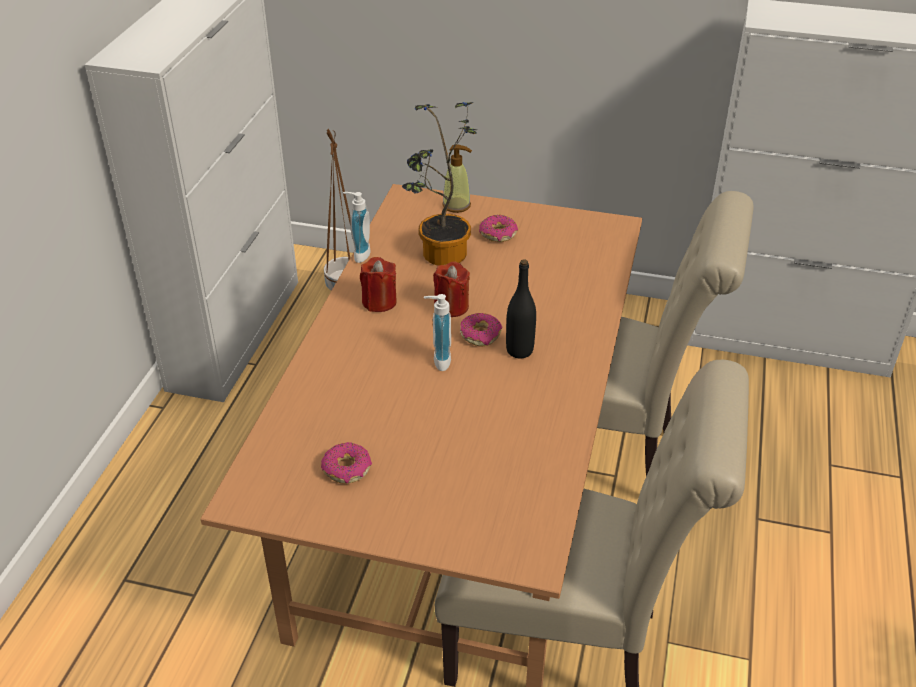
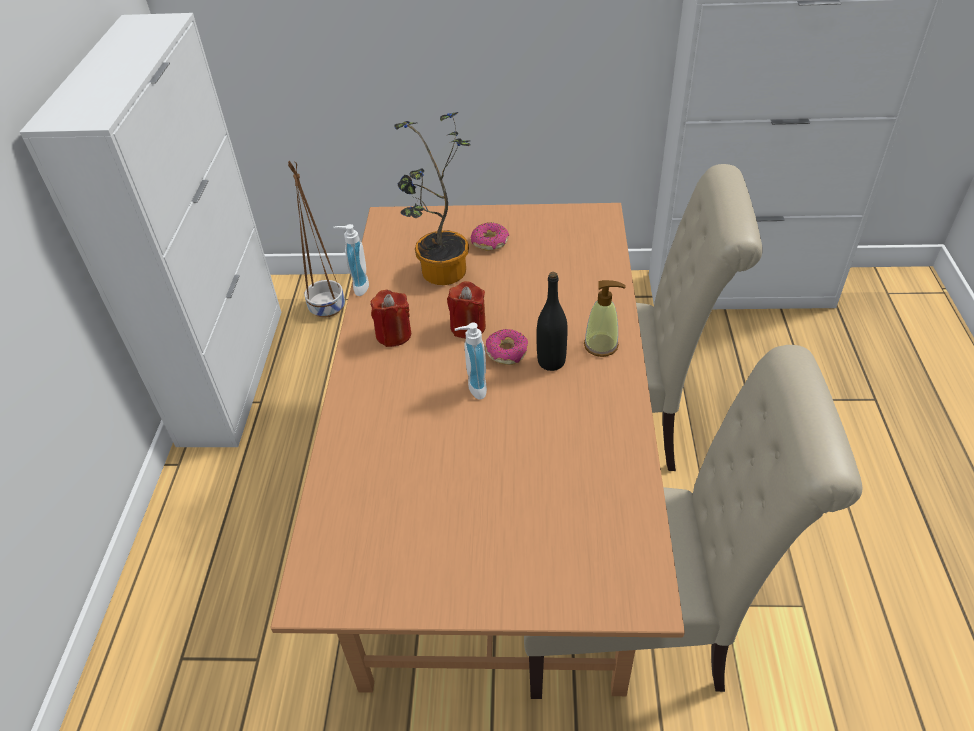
camera: 10 degrees left, 5 degrees up
donut [321,442,372,484] -> none
soap dispenser [442,145,472,213] -> soap dispenser moved to [584,280,626,357]

